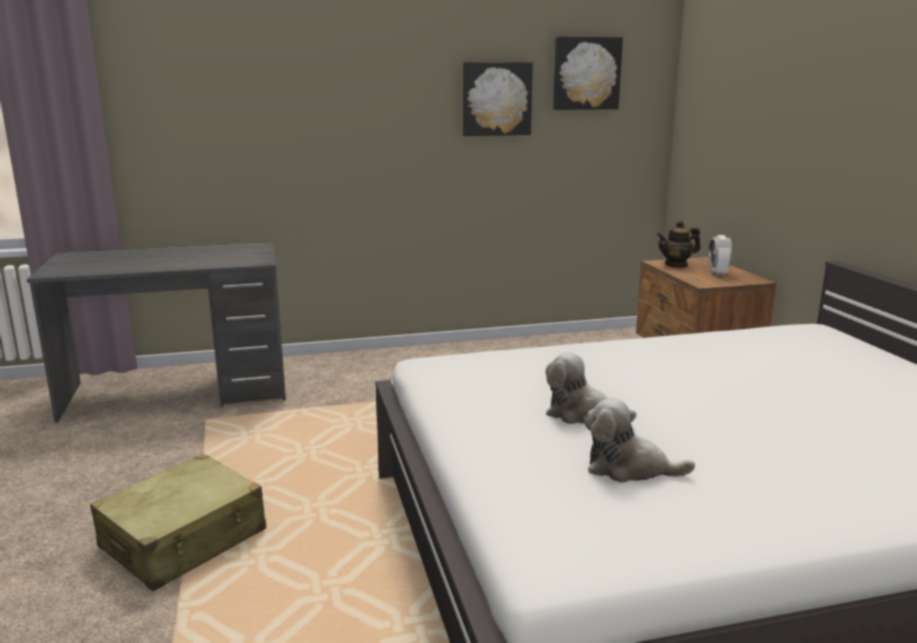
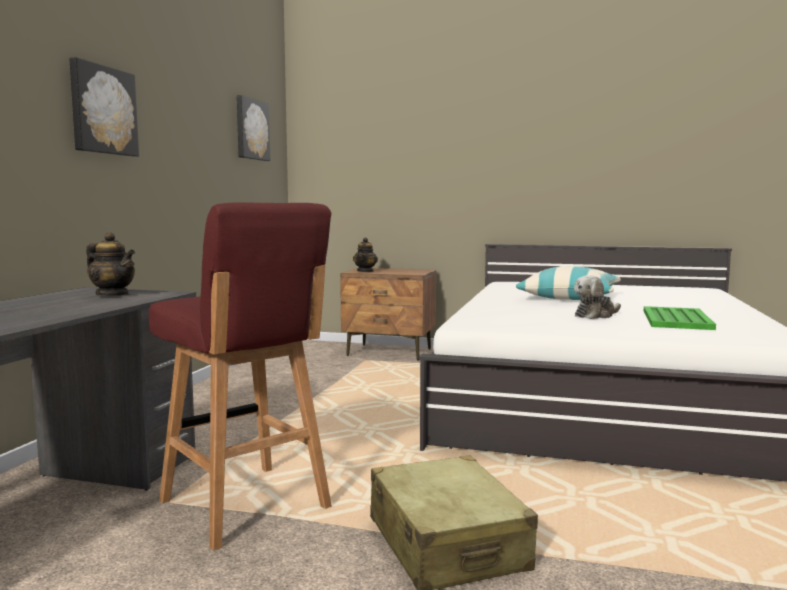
camera: 60 degrees left, 10 degrees down
picture [463,62,533,136] -> picture moved to [69,57,139,157]
plush toy [584,397,695,483] -> green tray [644,306,716,330]
alarm clock [708,235,732,276] -> none
none -> teapot [86,232,135,296]
none -> red stool [149,202,332,550]
none -> pillow [516,266,621,300]

